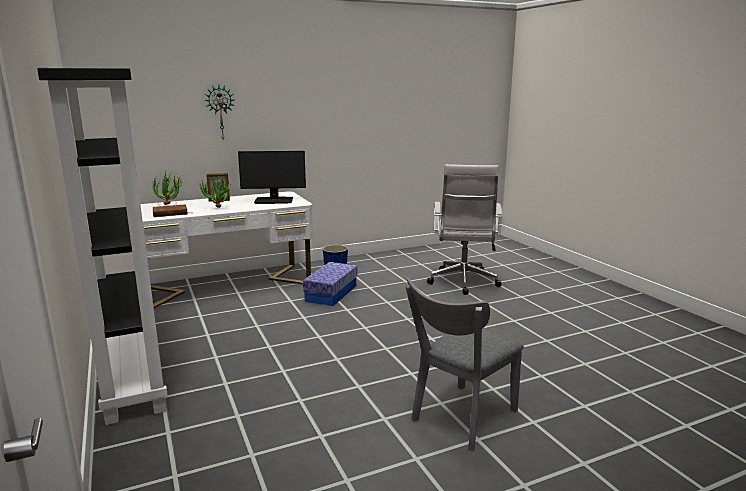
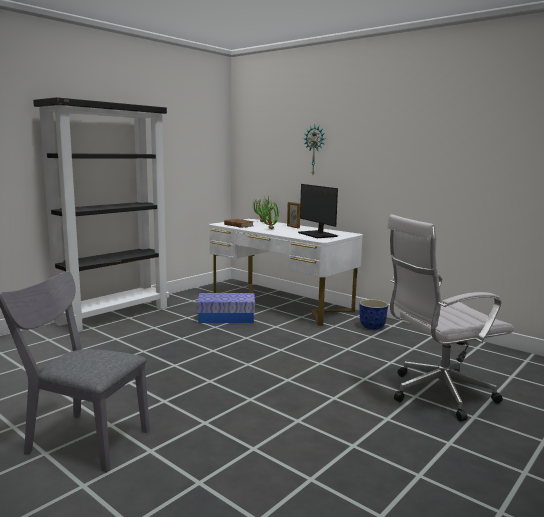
camera: 65 degrees right, 5 degrees down
storage box [303,262,357,306] -> storage box moved to [197,293,255,323]

